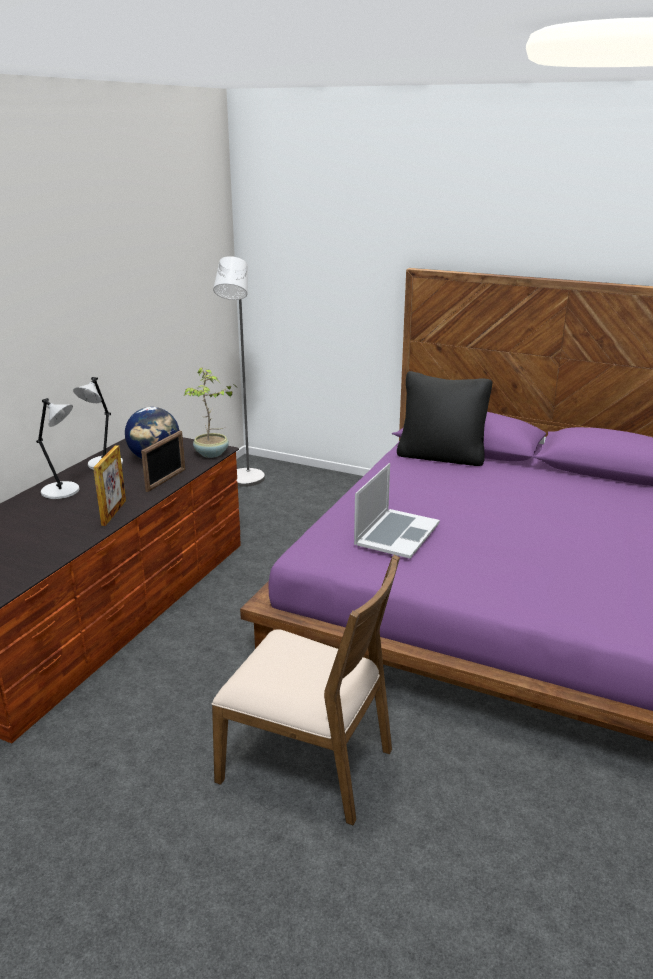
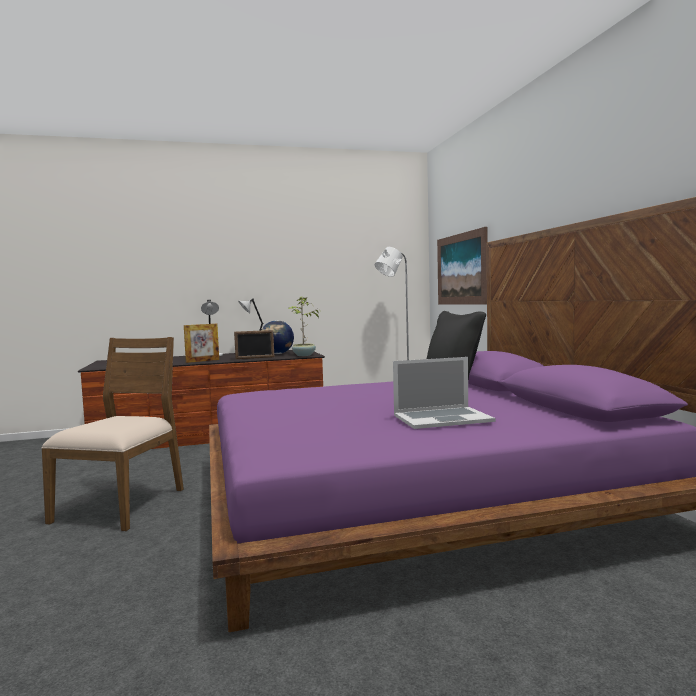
camera: 50 degrees right, 20 degrees down
brown chair [212,555,400,826] -> brown chair turned 150 degrees counterclockwise [41,337,184,531]
laptop [354,463,440,558] -> laptop moved to [393,357,495,429]
none -> picture [437,227,488,305]

